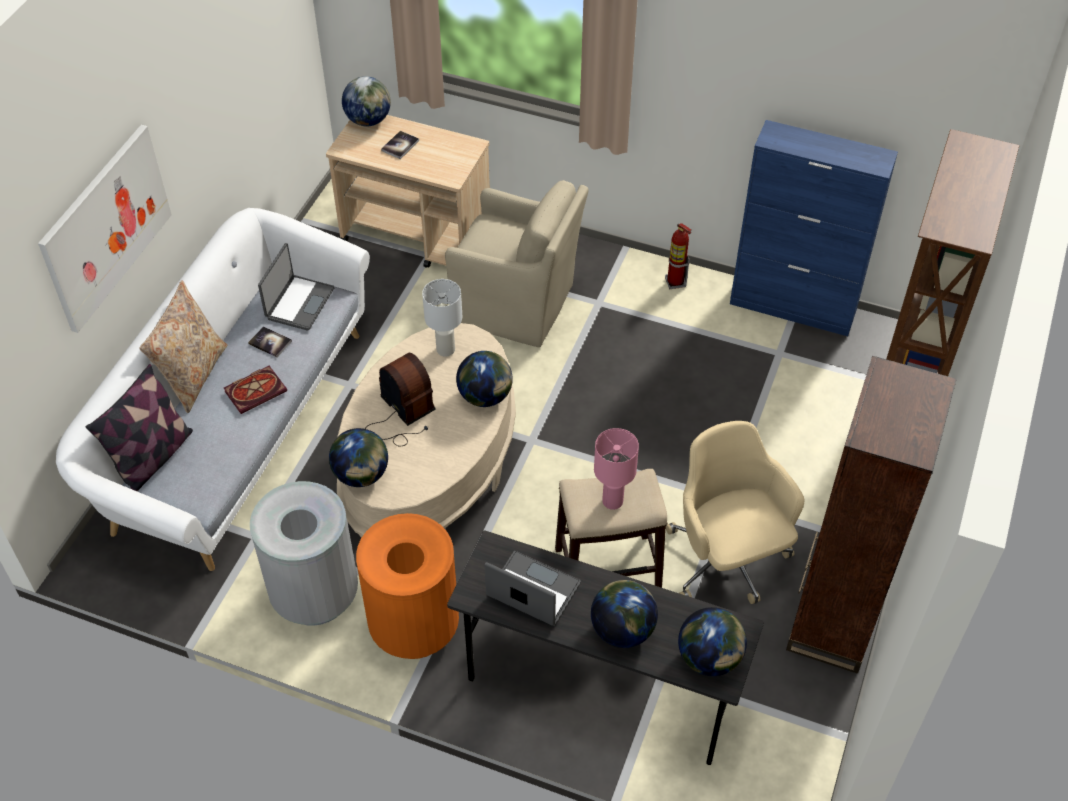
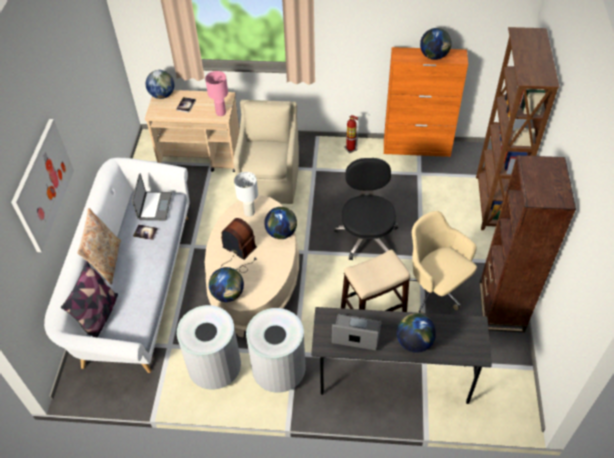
camera: 15 degrees left, 0 degrees up
book [224,366,287,414] -> none
orange trash can [356,513,459,659] -> grey trash can [246,308,305,393]
beige armchair [445,180,589,347] -> beige armchair turned 90 degrees counterclockwise [233,100,299,204]
pink table lamp [594,428,639,510] -> pink table lamp moved to [205,71,228,116]
globe [678,607,747,676] -> globe moved to [420,28,452,60]
blue cabinet [730,120,898,336] -> orange cabinet [384,47,468,157]
none -> black office chair [334,158,398,260]

